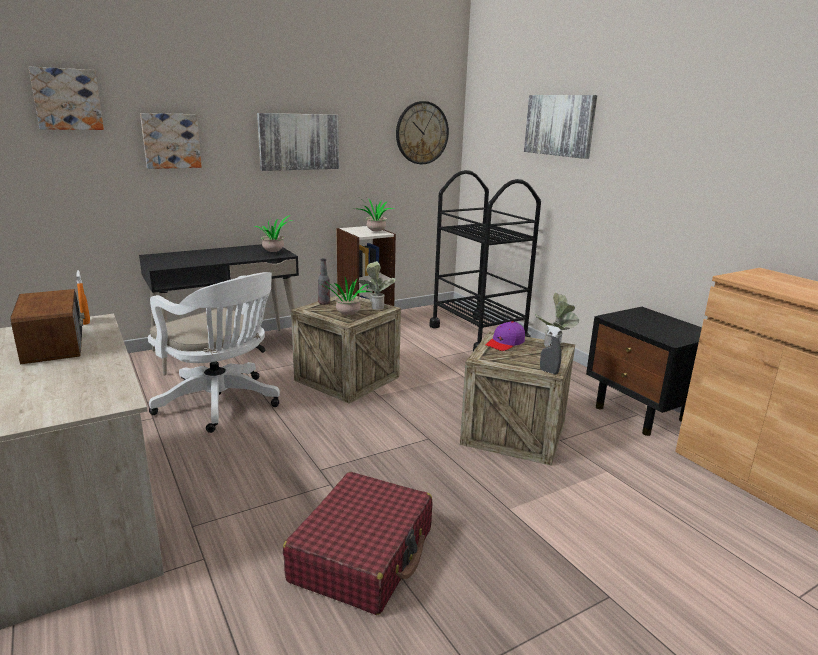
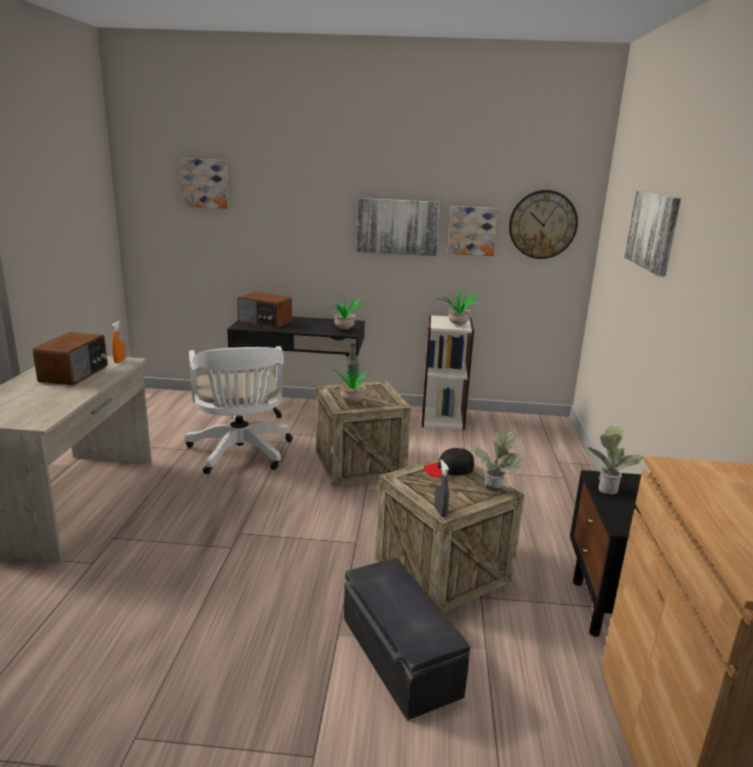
camera: 35 degrees right, 0 degrees up
picture [140,113,202,169] -> picture moved to [448,206,499,256]
red suitcase [283,472,432,615] -> none
potted plant [358,261,396,310] -> potted plant moved to [588,426,644,494]
black cart [429,170,541,351] -> none
purple cap [485,321,525,351] -> black cap [424,448,474,477]
none -> radio [237,292,292,329]
none -> black storage box [344,558,471,721]

